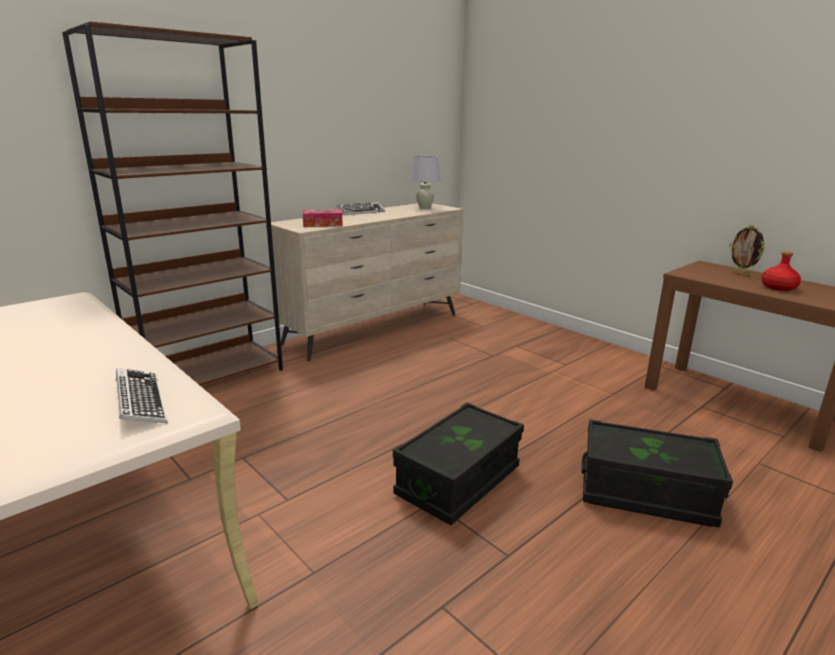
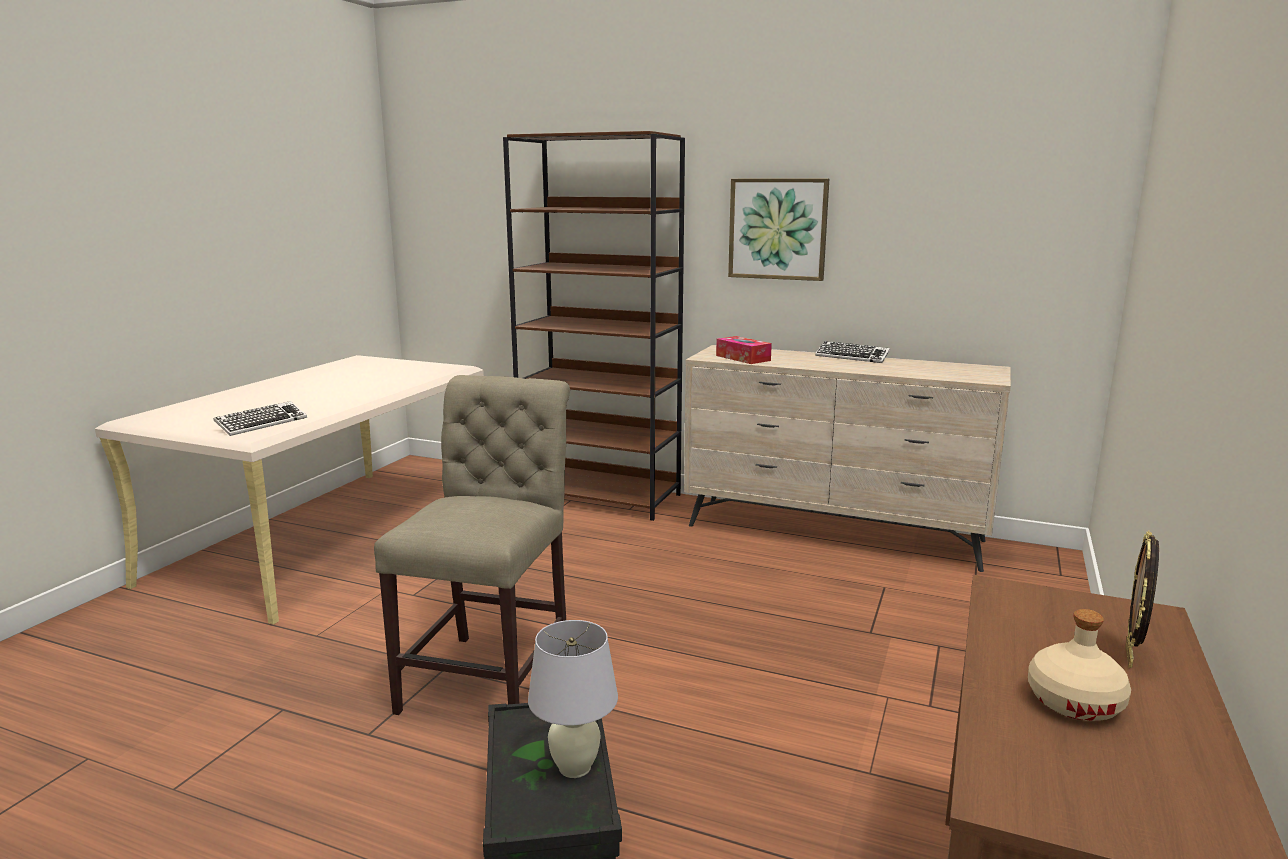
camera: 65 degrees right, 5 degrees down
black storage box [393,402,524,525] -> beige chair [374,375,570,715]
white table lamp [410,156,440,209] -> white table lamp moved to [528,620,618,778]
red bottle [761,251,801,291] -> beige bottle [1028,609,1131,721]
none -> picture [728,179,829,281]

